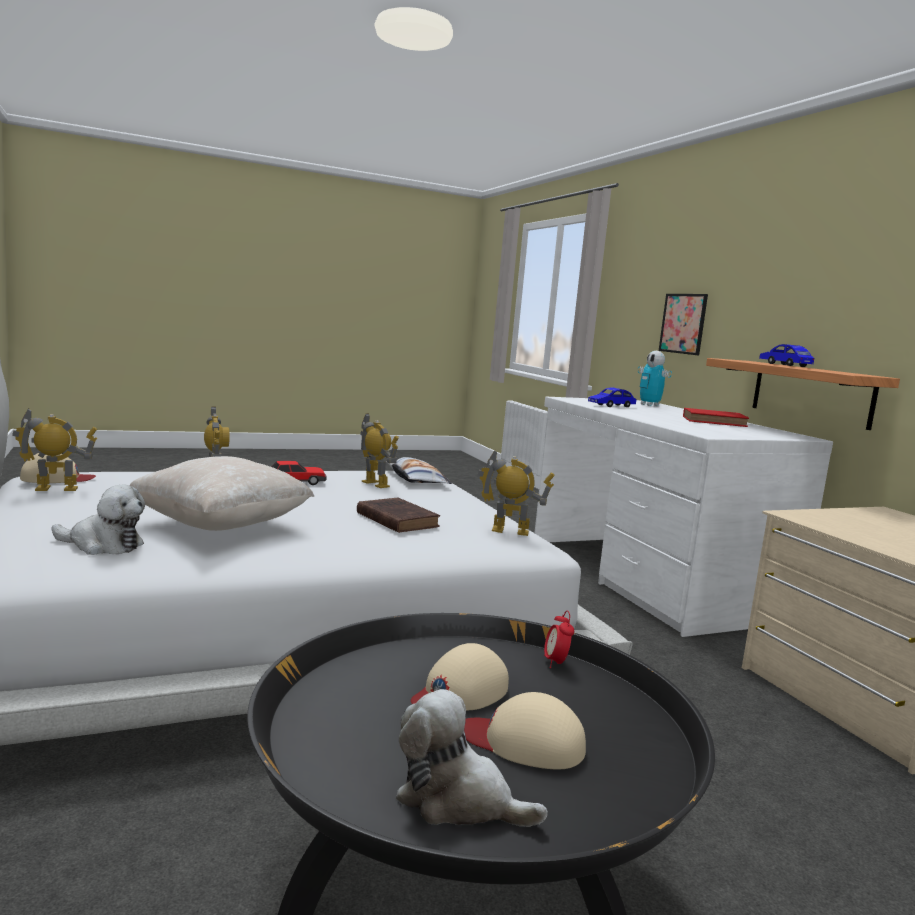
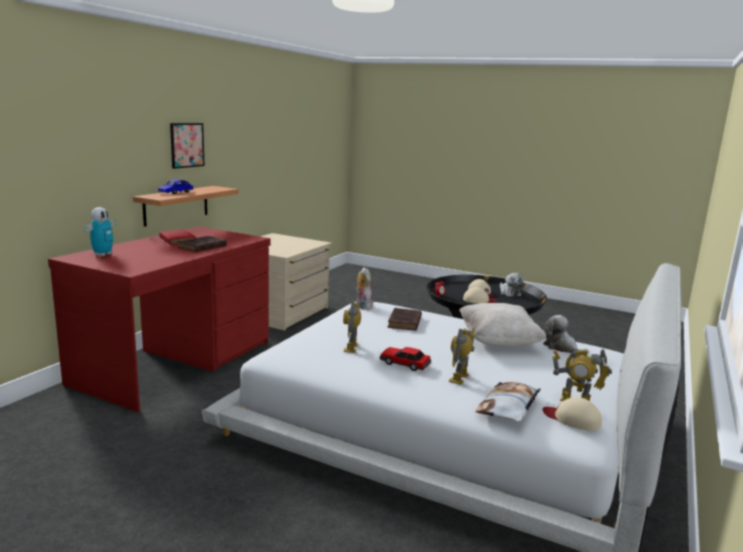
camera: 130 degrees left, 5 degrees up
pillow [387,457,452,484] -> pillow moved to [475,382,541,422]
toy robot [478,450,555,536] -> plush toy [355,267,373,310]
white desk [535,397,833,637] -> red desk [48,227,271,412]
blue toy car [588,388,637,407] -> none
picture [659,294,708,355] -> picture moved to [170,123,204,169]
none -> brown book [178,236,227,252]

